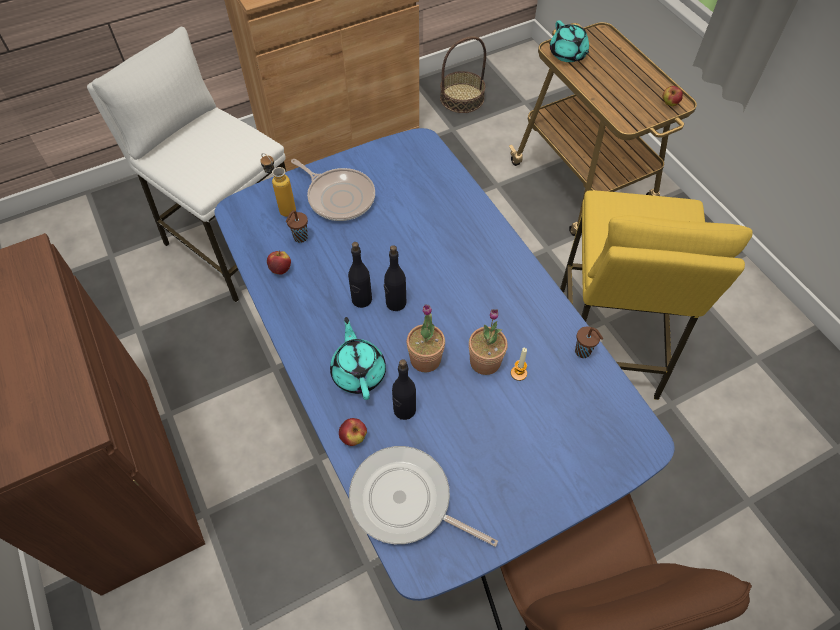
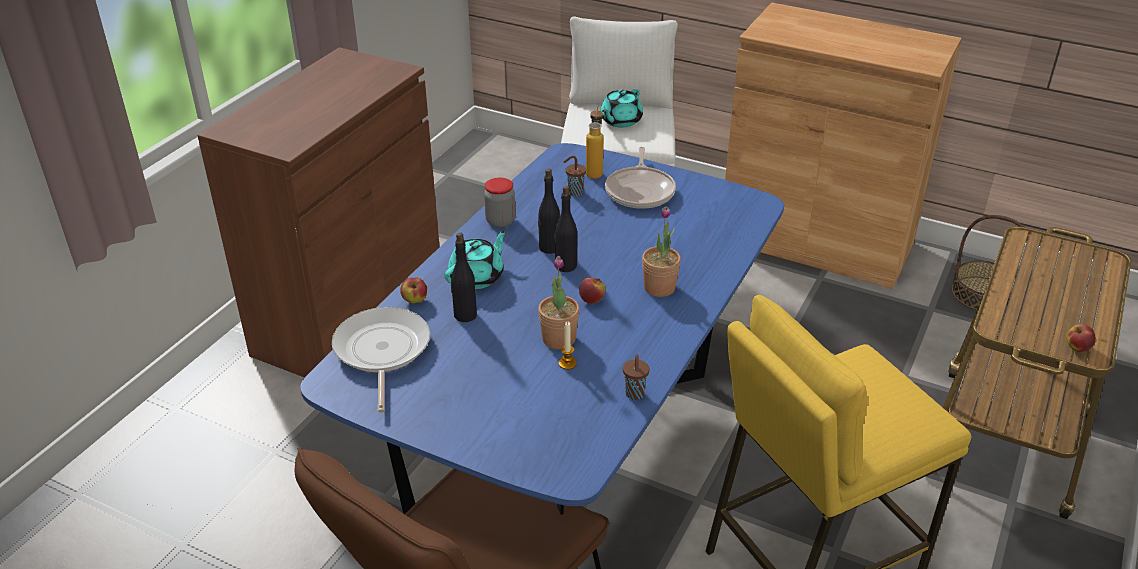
camera: 55 degrees right, 20 degrees down
apple [267,251,291,275] -> apple moved to [579,278,605,304]
potted plant [407,304,445,372] -> potted plant moved to [642,206,681,297]
turquoise teapot [550,20,589,62] -> turquoise teapot moved to [600,89,643,128]
none -> jar [484,177,515,227]

